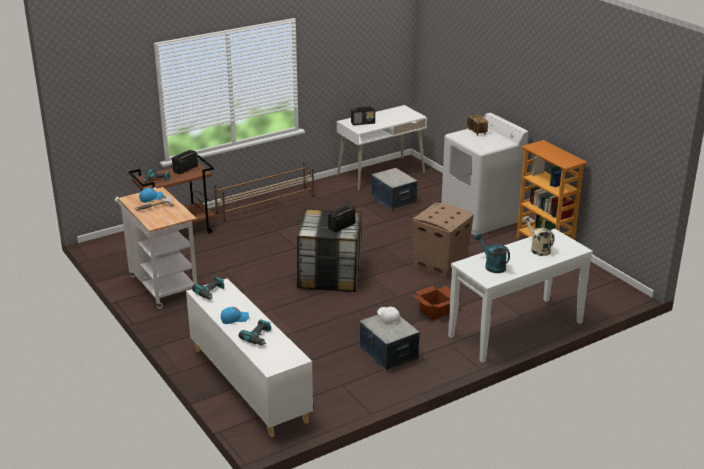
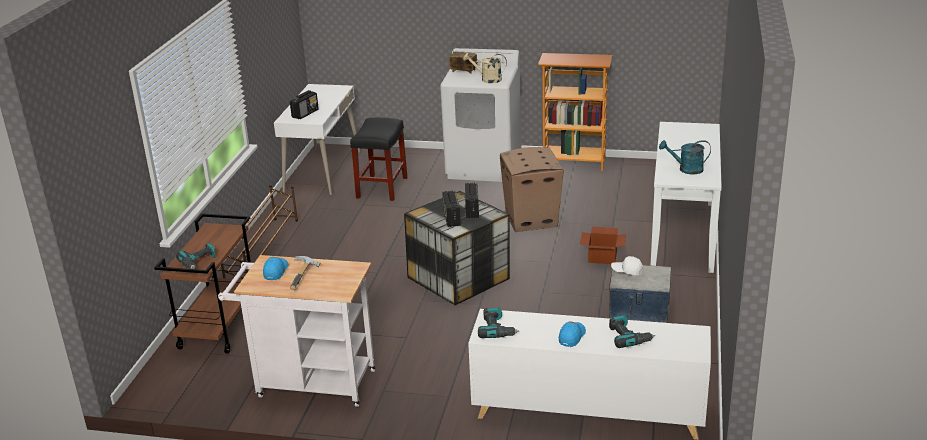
camera: 45 degrees left, 0 degrees up
radio [172,150,198,174] -> radio moved to [442,190,461,227]
storage box [371,168,418,211] -> black stool [350,117,407,201]
beige watering can [522,216,555,256] -> beige watering can moved to [463,53,507,83]

